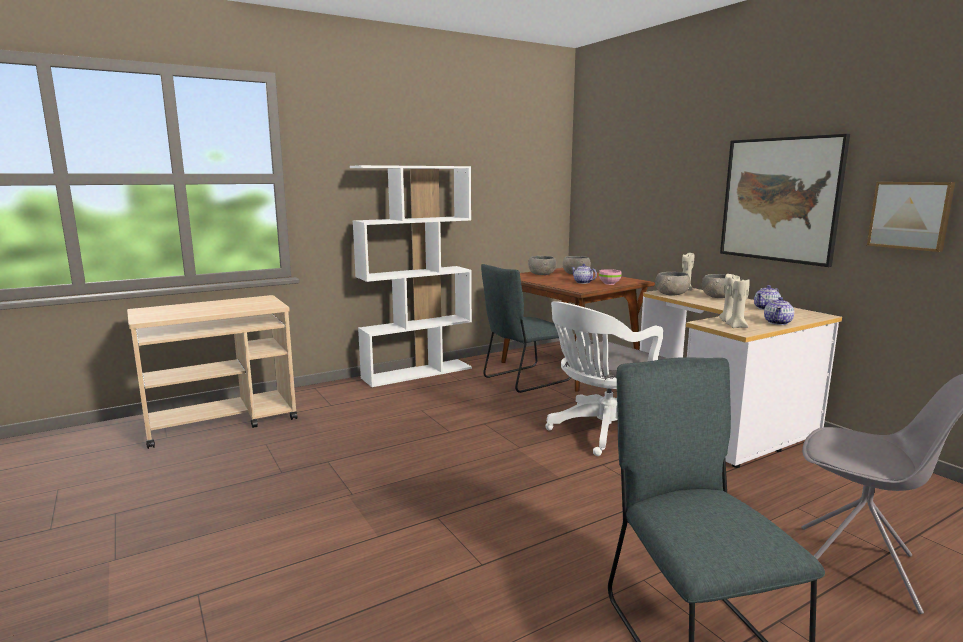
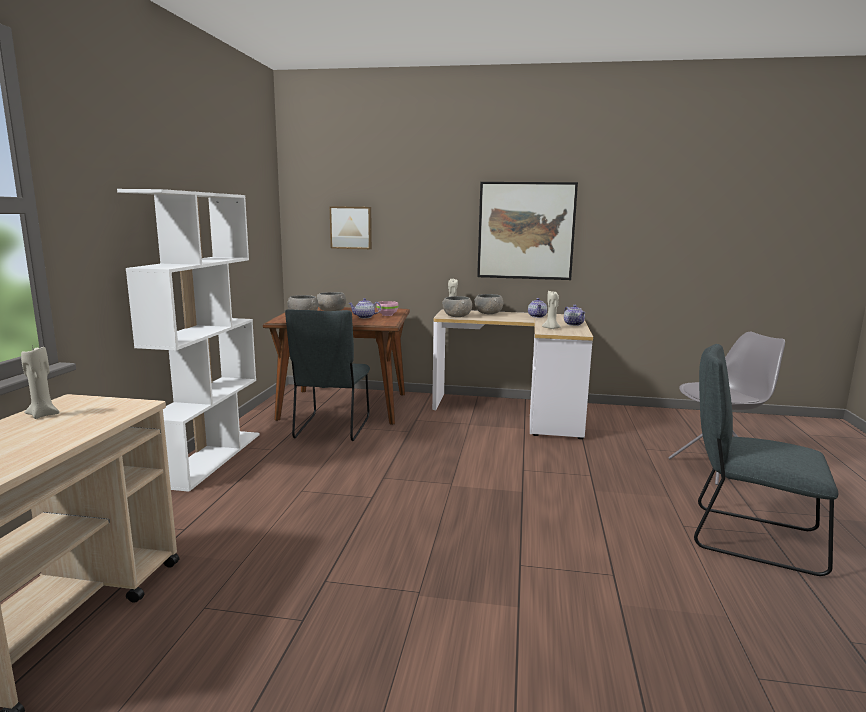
camera: 50 degrees left, 0 degrees up
white office chair [545,302,667,456] -> none
beige candle [725,279,750,328] -> beige candle moved to [21,345,60,419]
picture [867,182,955,252] -> picture moved to [330,206,372,249]

